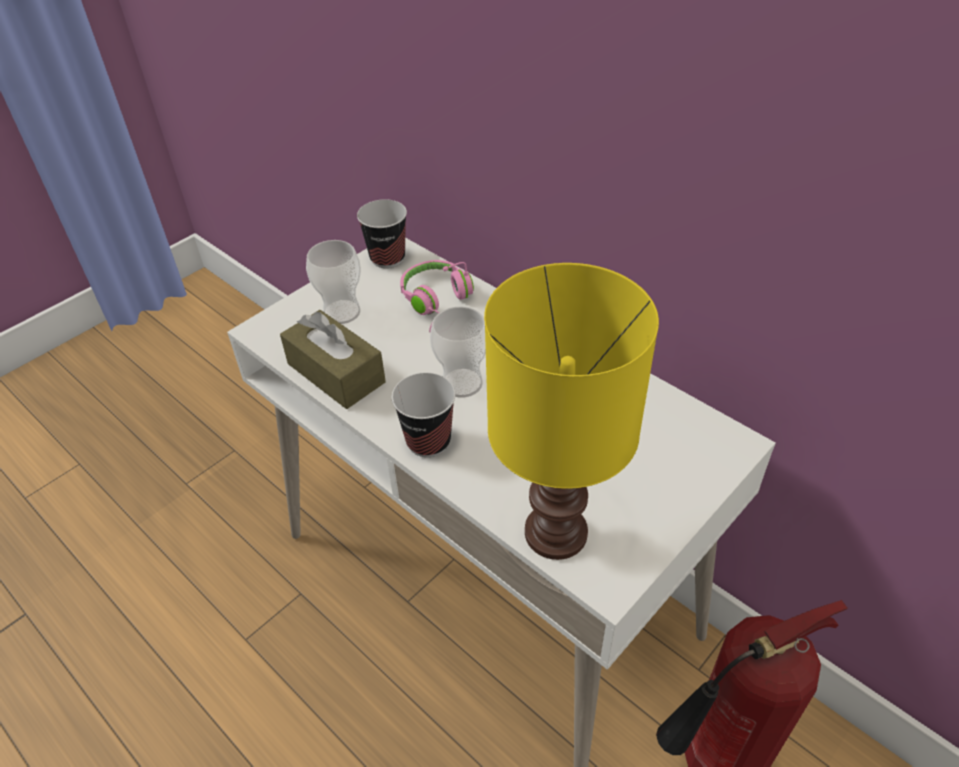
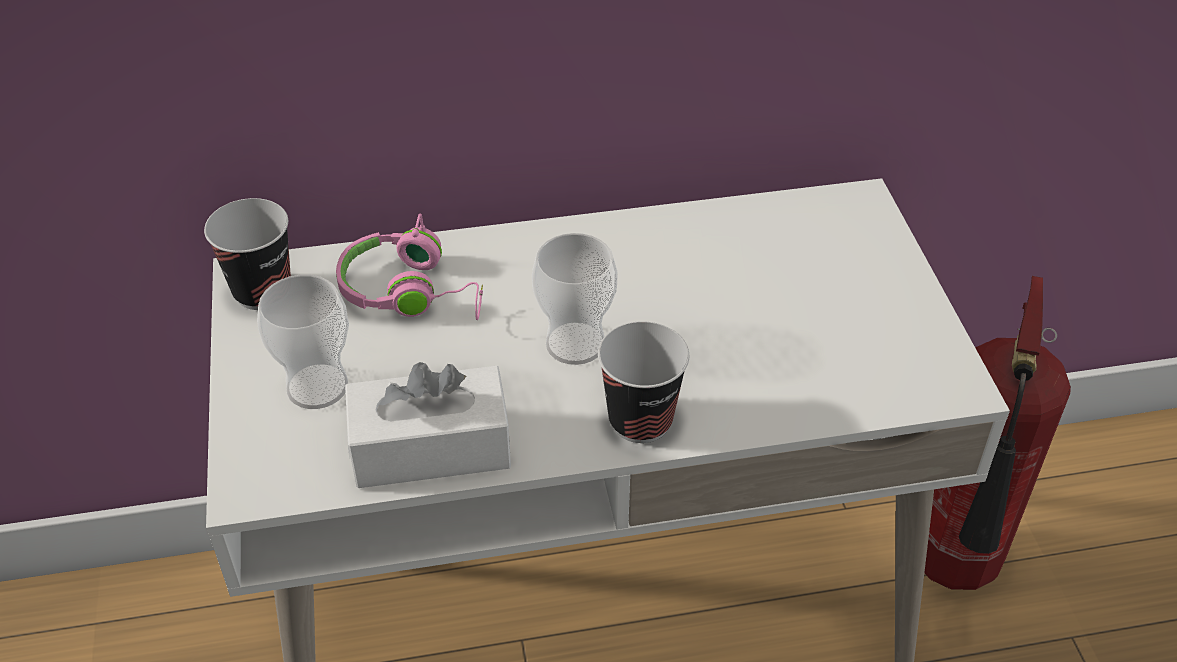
camera: 55 degrees left, 0 degrees up
brown tissue box [280,310,386,409] -> white tissue box [345,362,511,488]
yellow table lamp [484,263,659,560] -> none

